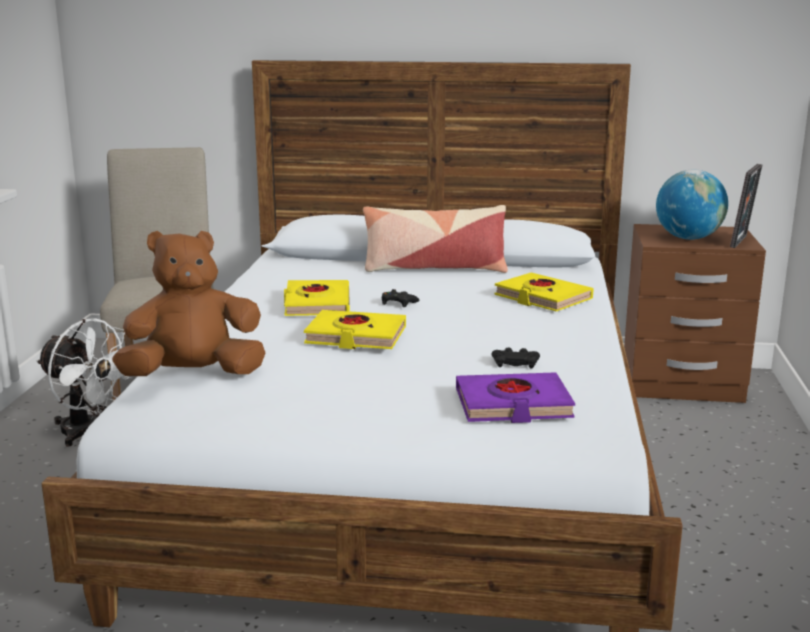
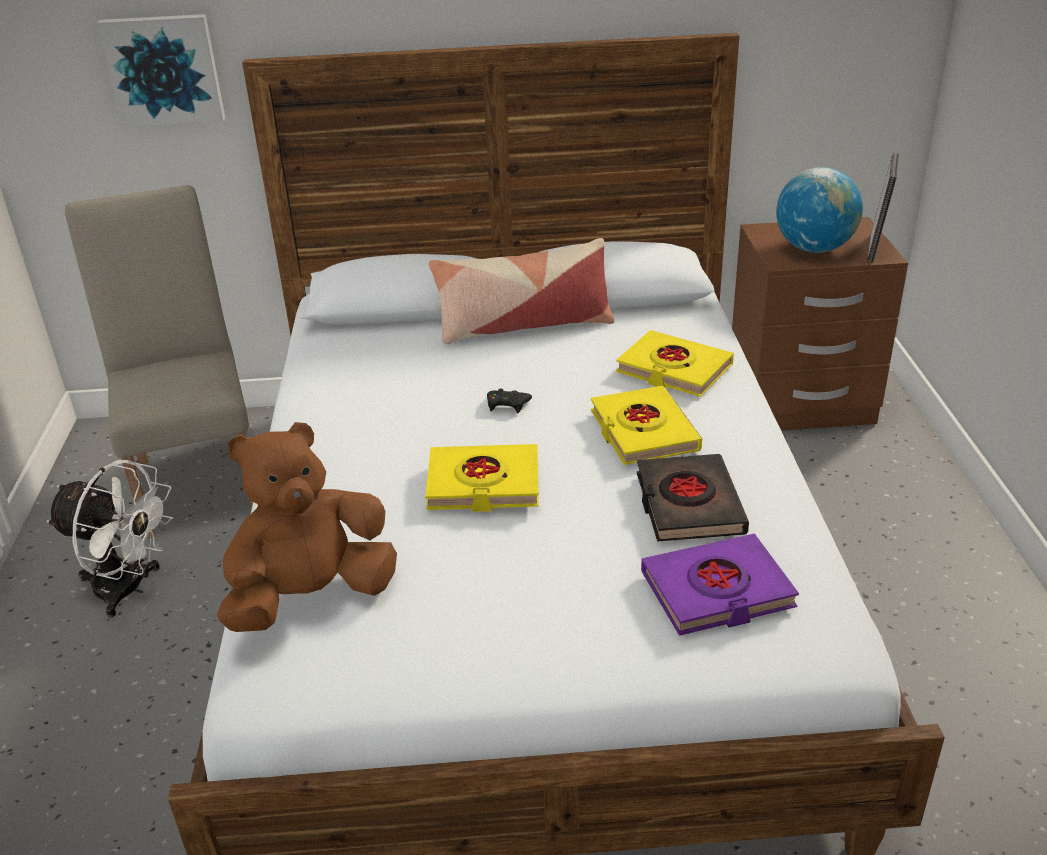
camera: 10 degrees left, 15 degrees up
yellow book [284,280,350,316] -> yellow book moved to [591,386,702,465]
black game controller [492,348,540,368] -> black book [637,454,749,542]
none -> picture [97,14,225,127]

